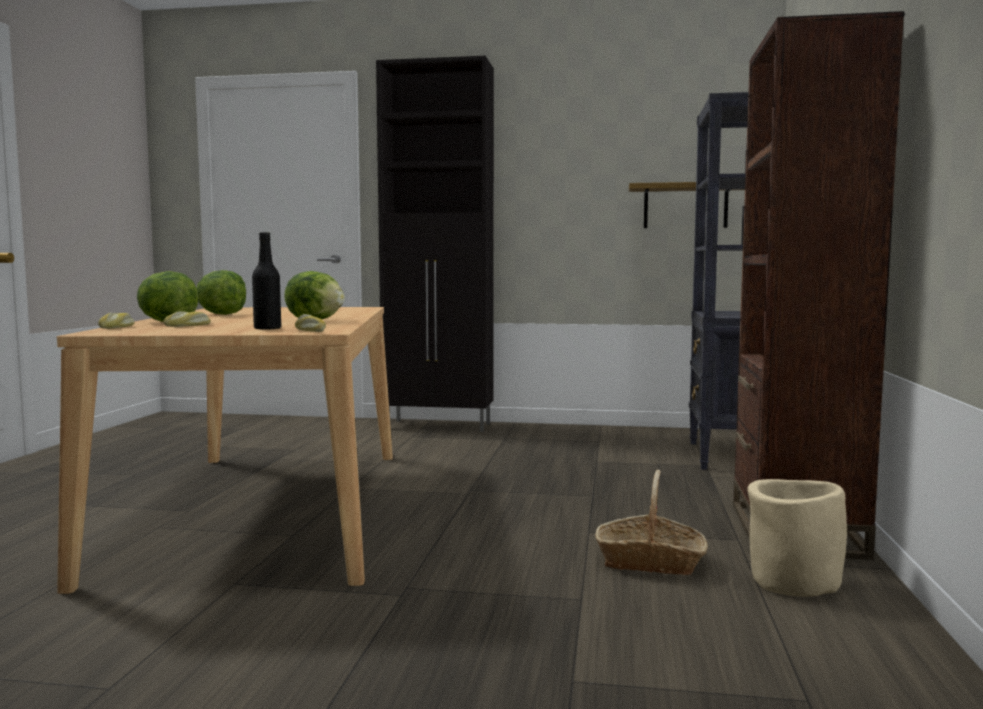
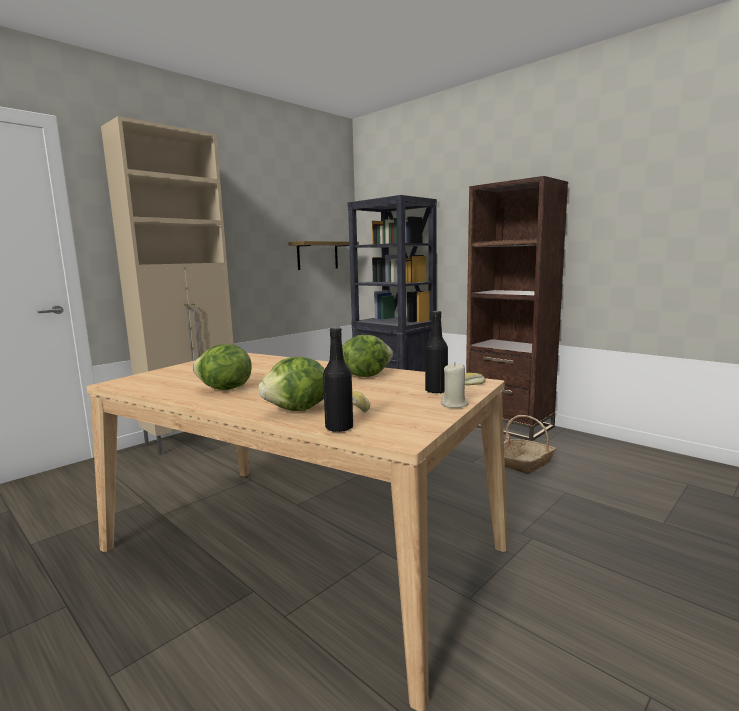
camera: 55 degrees left, 5 degrees up
bread [98,313,135,329] -> black bottle [323,328,353,433]
black cabinet [376,56,494,432] -> beige cabinet [101,116,234,455]
beige planter [747,479,847,597] -> none
none -> beige candle [441,363,468,408]

